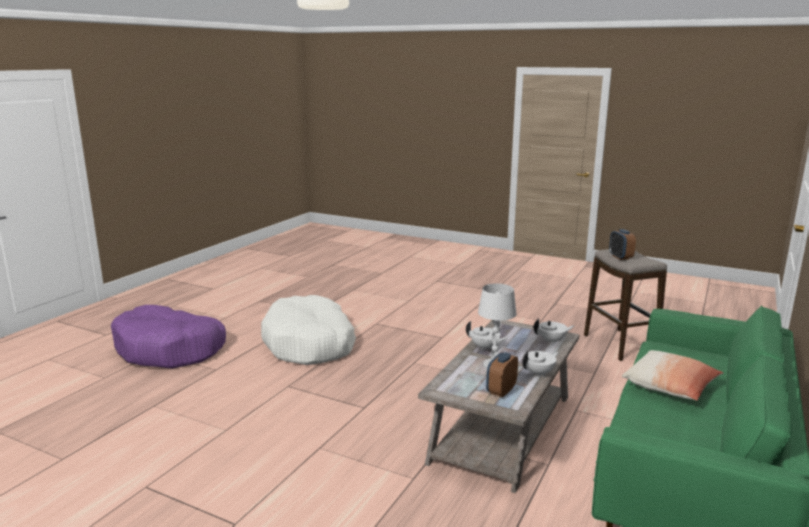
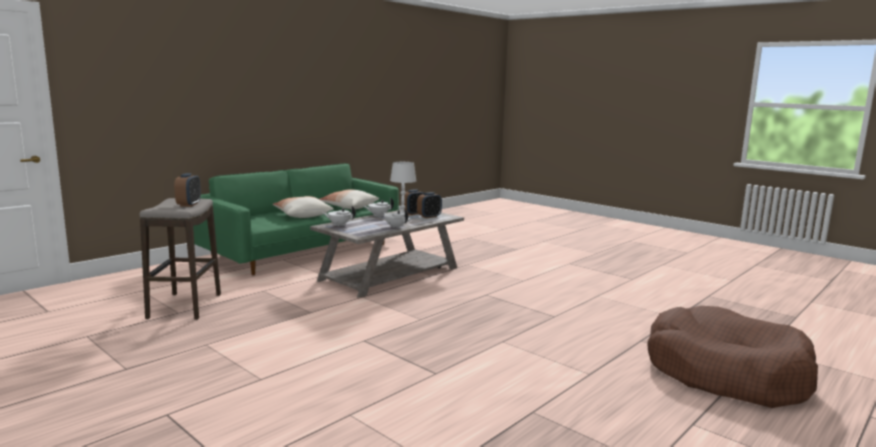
camera: 165 degrees left, 5 degrees down
purple dog bed [111,305,226,368] -> brown dog bed [647,306,818,408]
white dog bed [261,295,356,365] -> none
none -> pillow [319,189,379,209]
none -> alarm clock [417,192,442,218]

